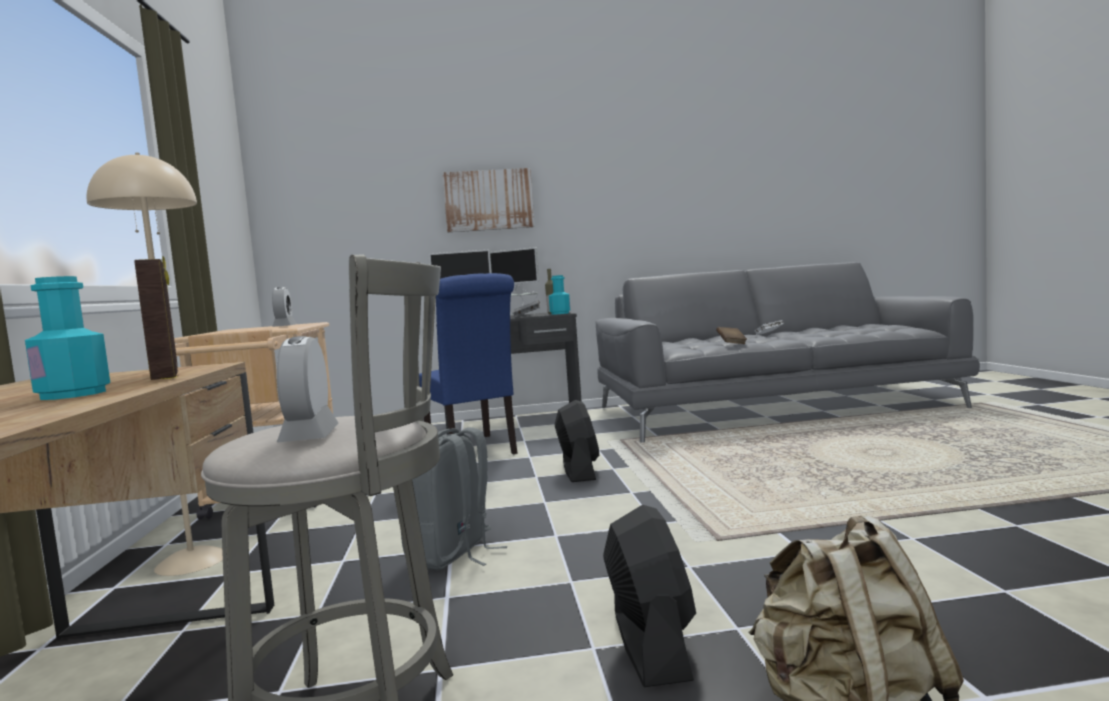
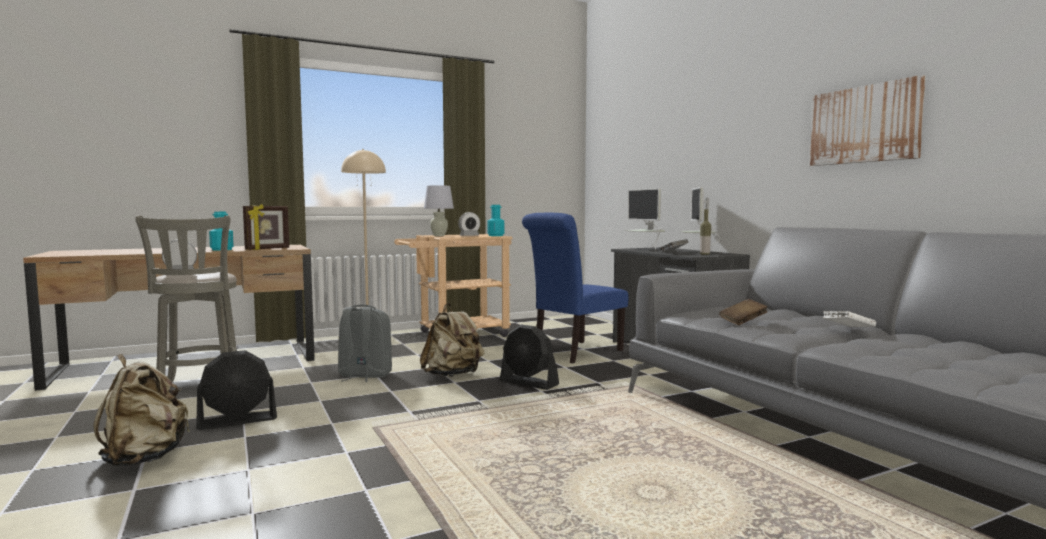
camera: 70 degrees right, 0 degrees up
picture [442,168,535,232] -> picture moved to [810,75,926,166]
turquoise bottle [549,275,570,315] -> turquoise bottle moved to [487,205,504,236]
black fan [554,400,599,482] -> black fan turned 60 degrees clockwise [500,325,559,390]
none -> beige backpack [420,303,484,377]
none -> white table lamp [424,185,454,236]

